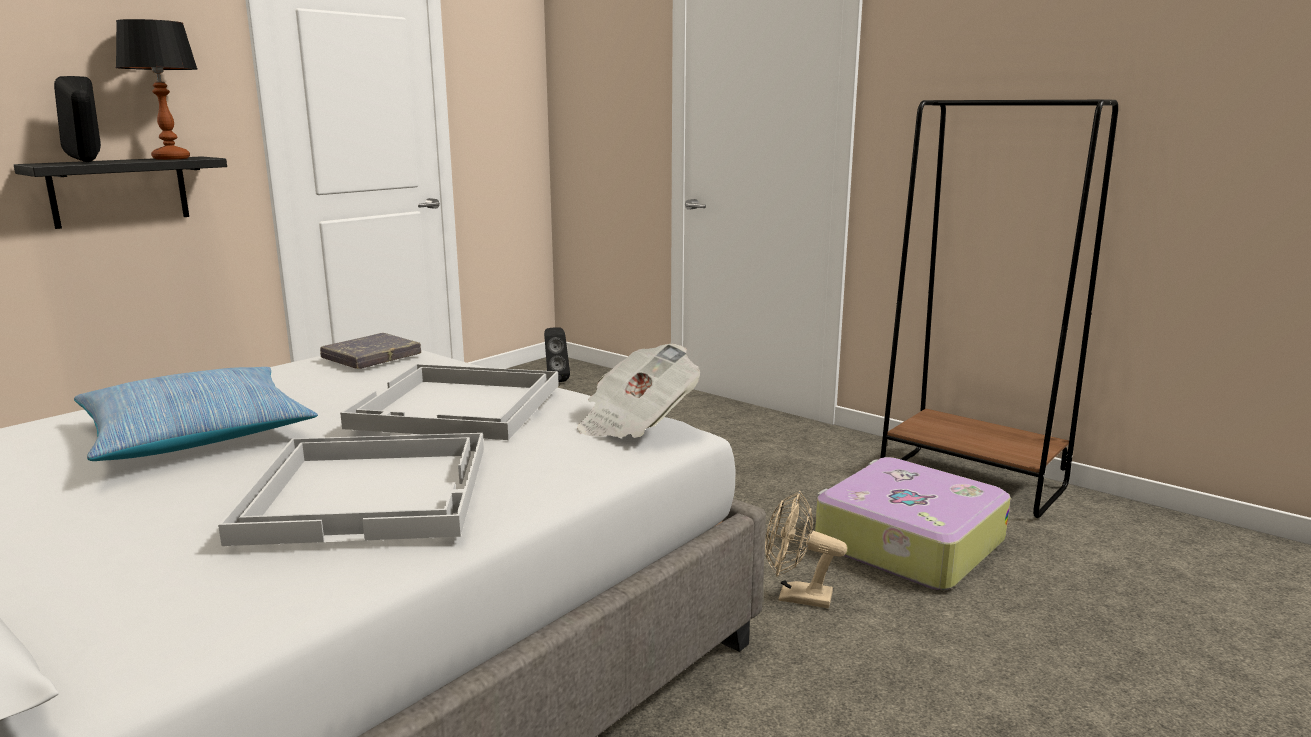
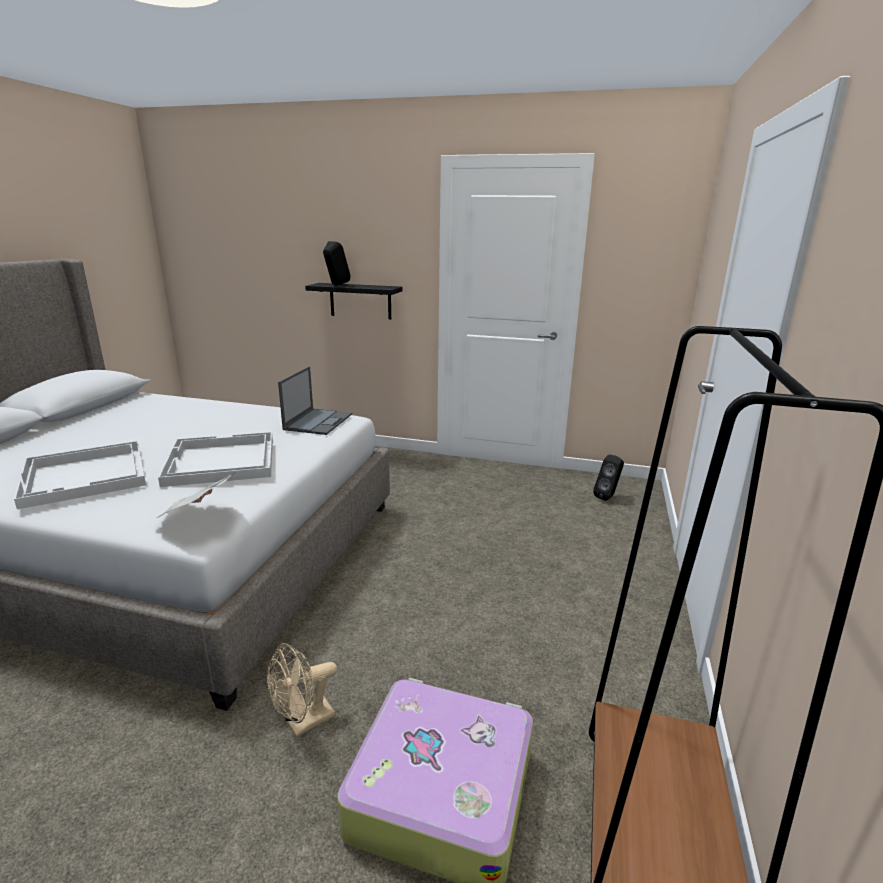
camera: 65 degrees right, 5 degrees up
pillow [74,367,318,461] -> none
table lamp [116,19,198,160] -> none
grey book [320,333,421,369] -> laptop [278,366,352,435]
beige fan [765,491,847,608] -> beige fan turned 120 degrees counterclockwise [267,643,337,737]

